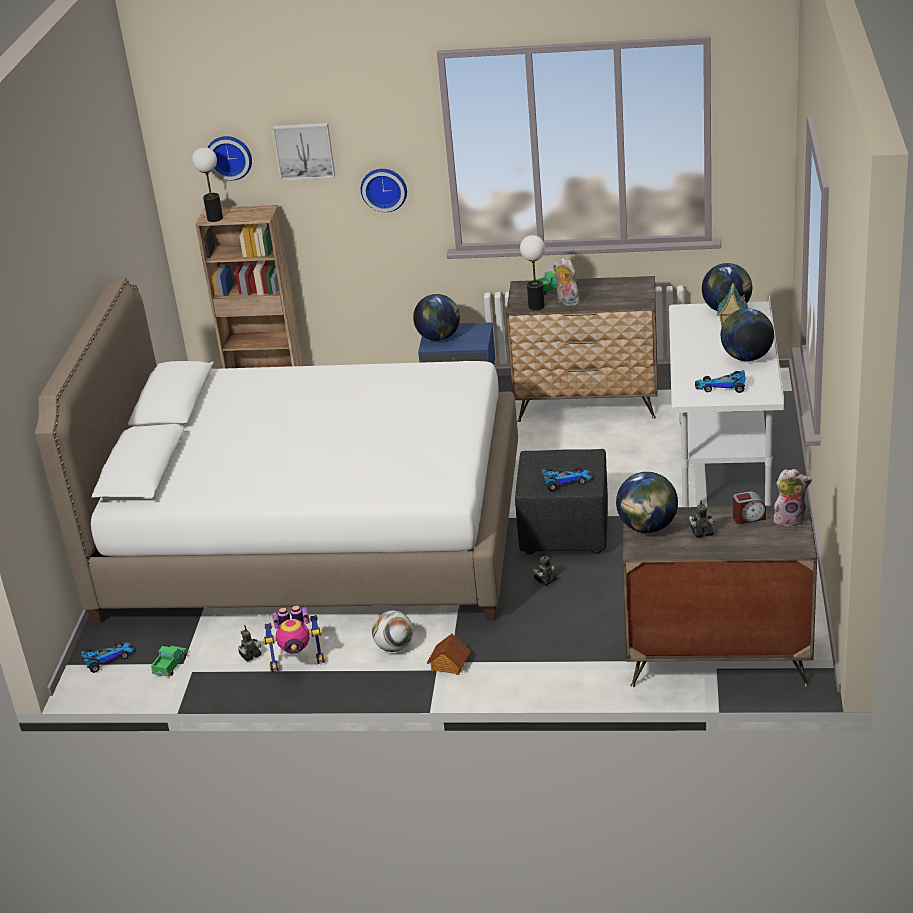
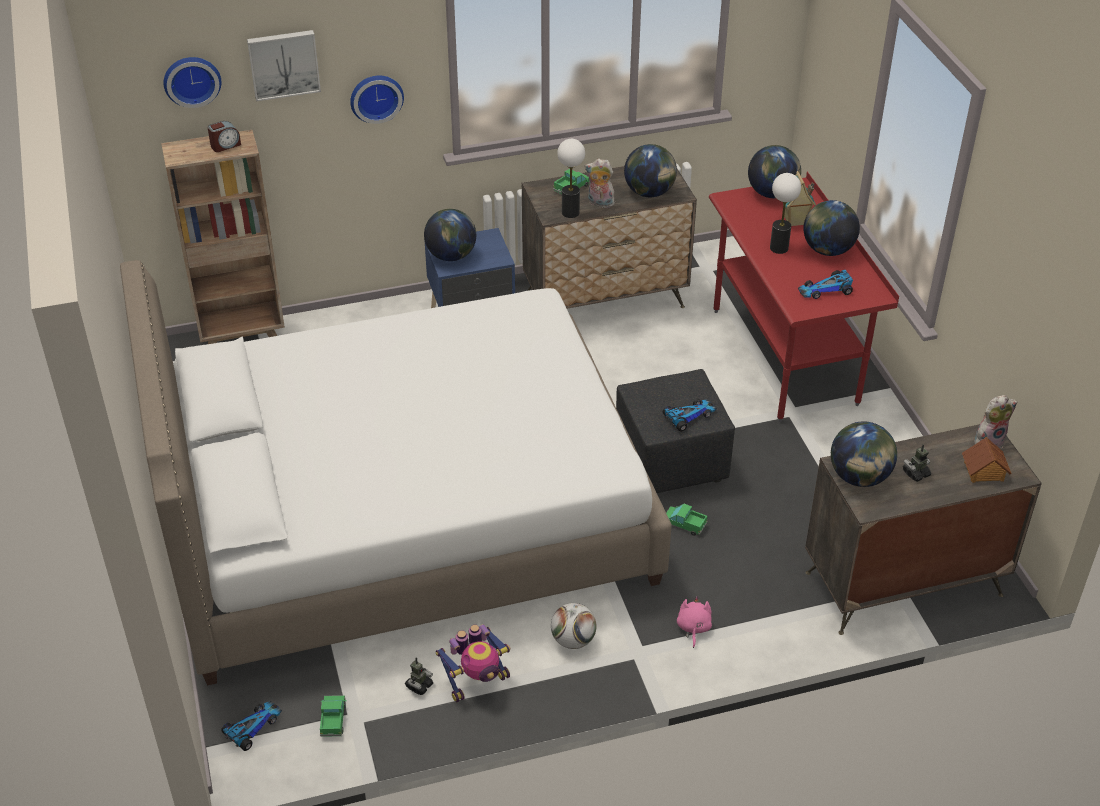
camera: 25 degrees left, 10 degrees up
table lamp [192,147,223,222] -> table lamp moved to [770,173,801,254]
toy house [427,633,471,675] -> toy house moved to [962,437,1012,483]
toy robot [533,552,558,585] -> toy truck [666,504,708,536]
white desk [669,295,784,507] -> red desk [709,172,899,422]
alarm clock [733,492,766,524] -> alarm clock moved to [207,121,241,152]
none -> globe [624,144,677,197]
none -> pink plush toy [677,596,712,648]

